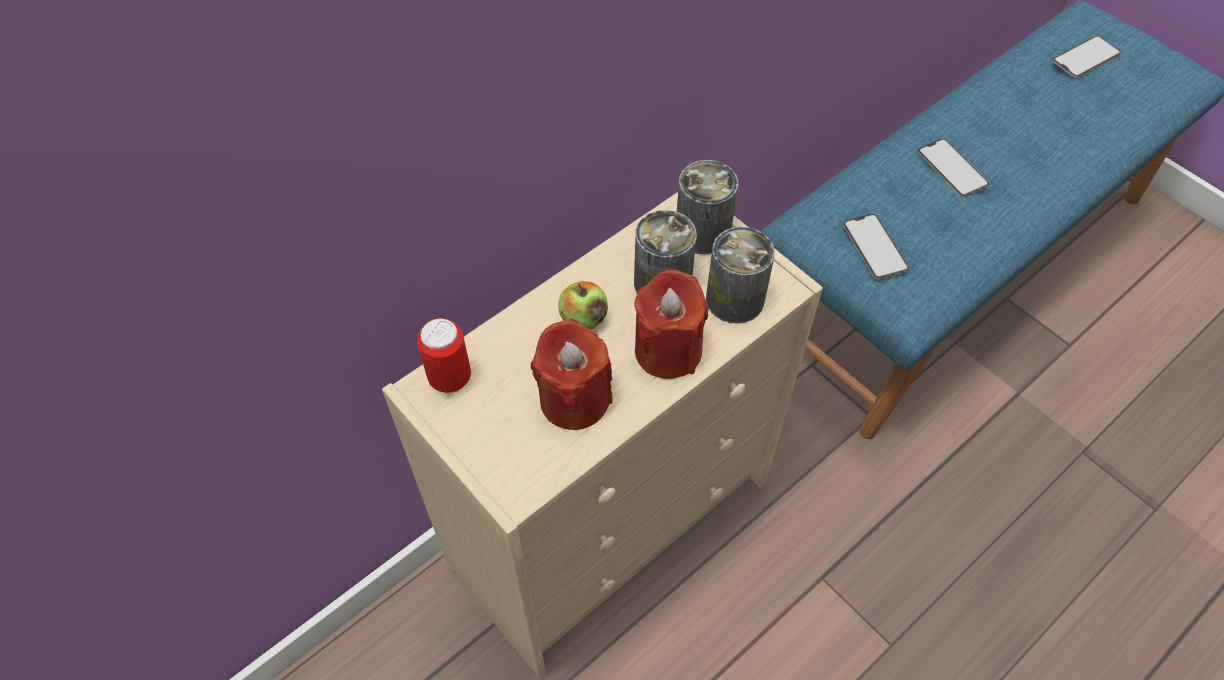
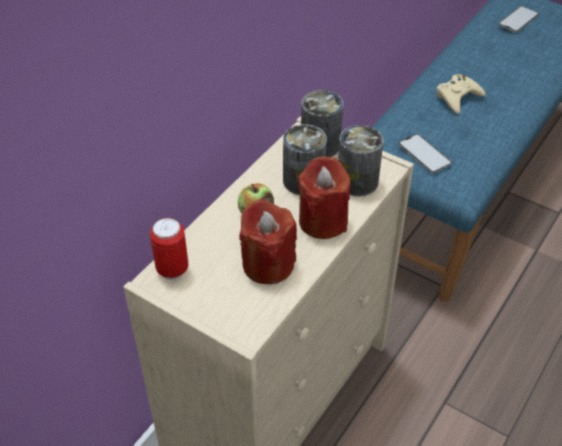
camera: 15 degrees left, 10 degrees down
phone [917,138,990,197] -> beige game controller [436,74,486,114]

